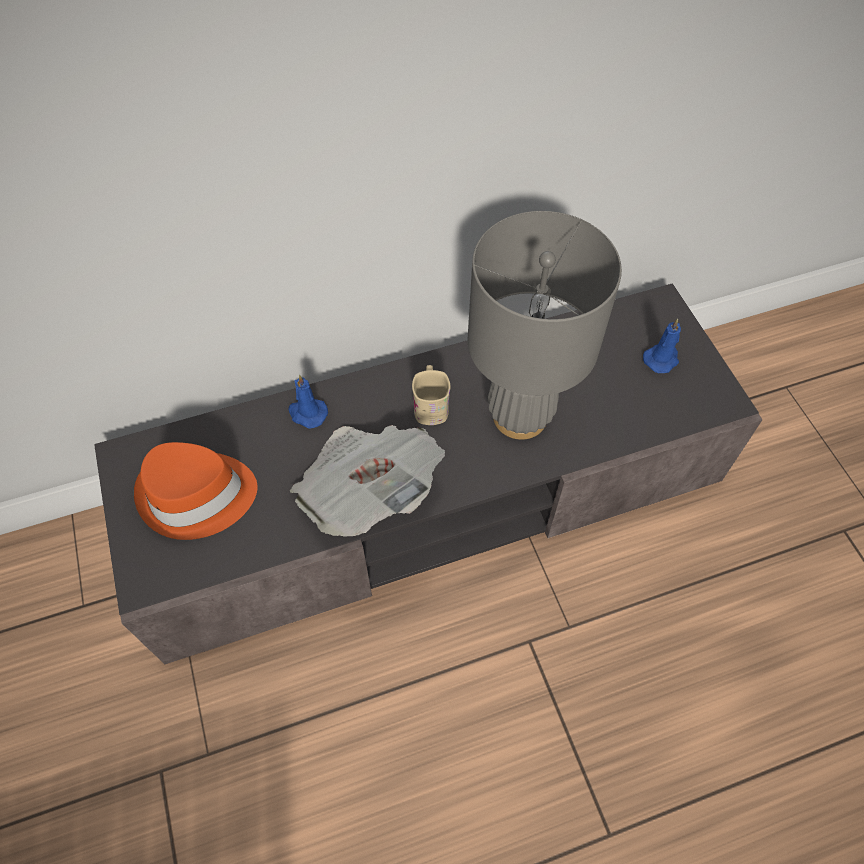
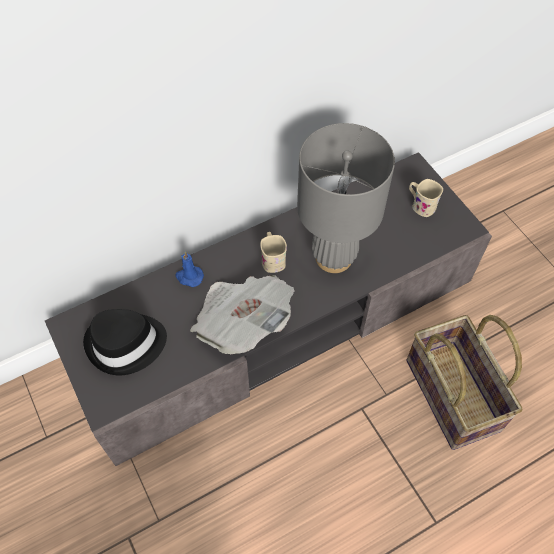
camera: 10 degrees left, 0 degrees up
orange hat [134,442,257,540] -> black hat [83,309,167,375]
blue candle [643,319,681,373] -> beige mug [409,179,443,217]
none -> basket [407,315,523,450]

